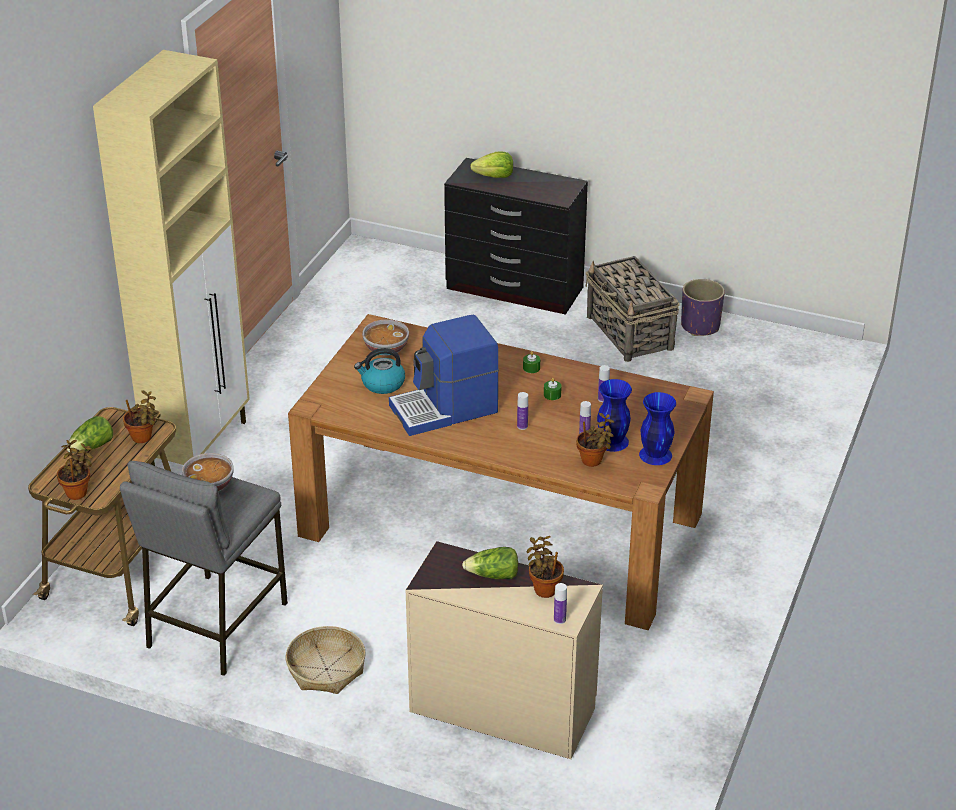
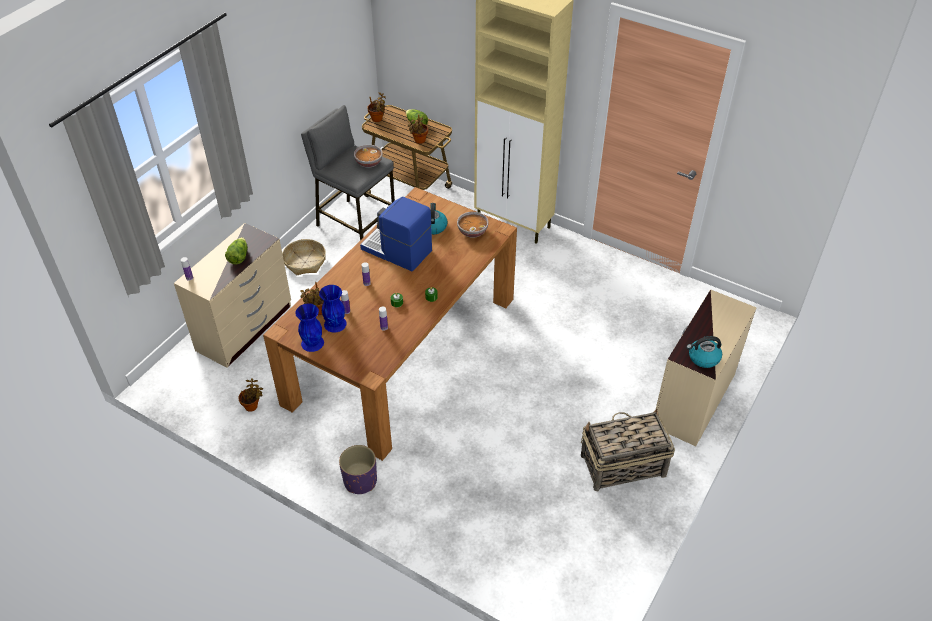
camera: 100 degrees right, 10 degrees up
coffee machine [389,315,499,436] -> coffee machine turned 45 degrees counterclockwise [360,197,432,271]
black dresser [444,158,588,315] -> beige dresser [655,289,756,446]
lettuce [470,152,513,178] -> none
potted plant [527,536,564,598] -> potted plant moved to [238,378,263,412]
purple planter [681,279,725,336] -> purple planter moved to [339,445,377,494]
none -> kettle [687,336,722,368]

